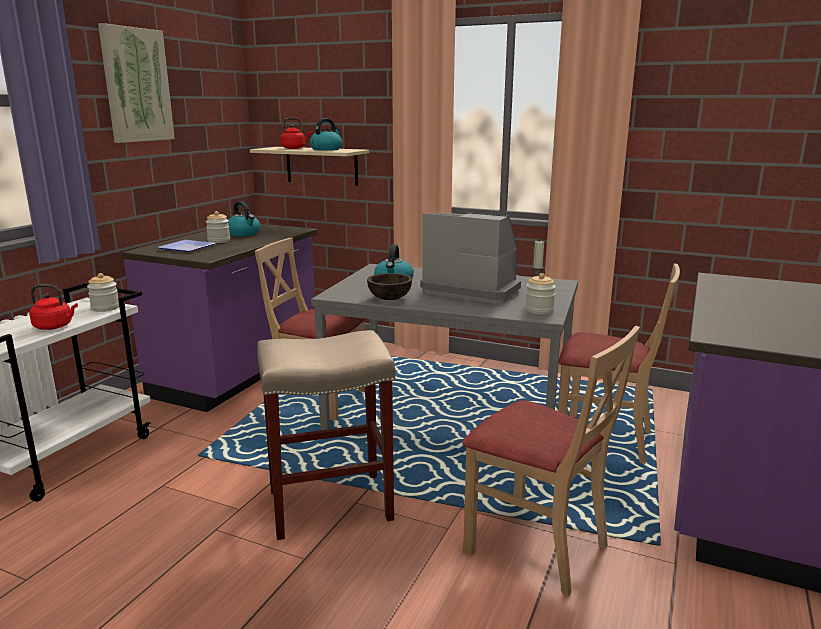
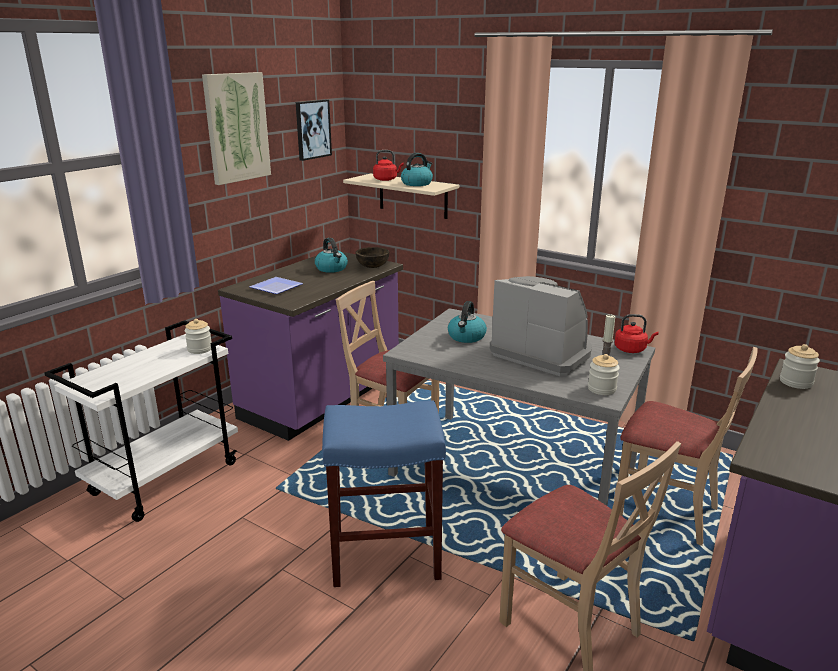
camera: 10 degrees right, 5 degrees up
red kettle [29,284,78,330] -> red kettle moved to [615,314,658,353]
jar [206,211,230,243] -> jar moved to [780,344,820,389]
beige stool [257,330,395,540] -> blue stool [322,400,446,587]
brown bowl [367,273,412,300] -> brown bowl moved to [356,247,389,268]
none -> picture [296,100,332,161]

